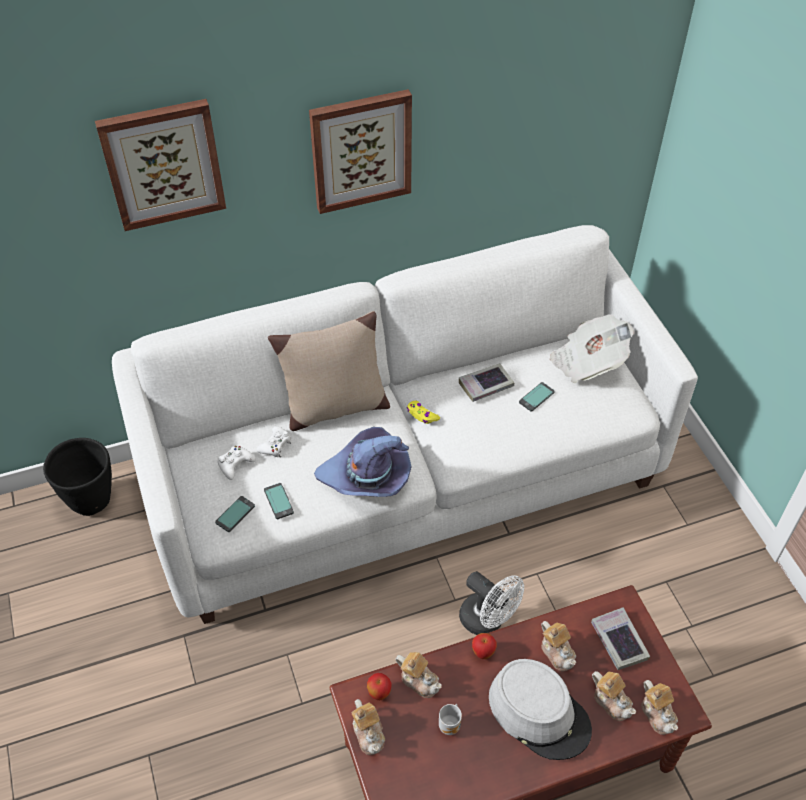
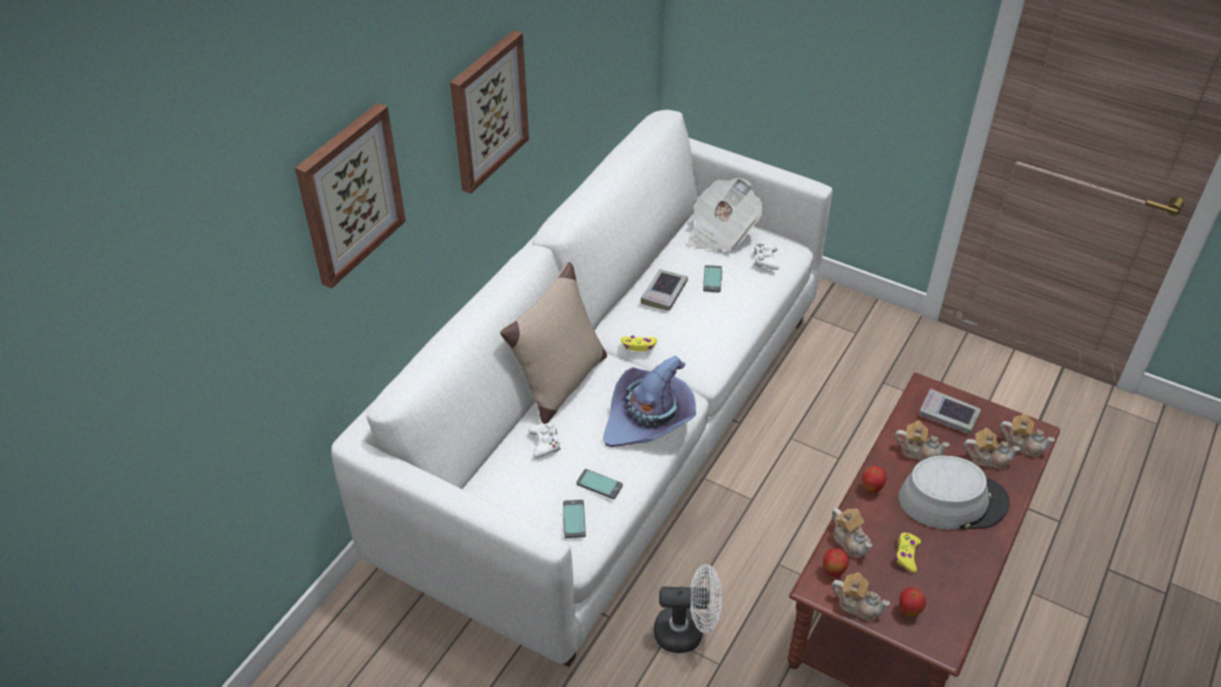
camera: 40 degrees left, 5 degrees down
black planter [43,438,112,516] -> none
white game controller [218,446,256,480] -> white game controller moved to [753,244,779,270]
teapot [395,652,442,698] -> teapot turned 60 degrees clockwise [832,508,872,558]
mug [439,704,462,735] -> yellow game controller [895,532,921,573]
white fan [459,571,524,635] -> white fan moved to [654,564,722,653]
none -> apple [899,587,926,617]

